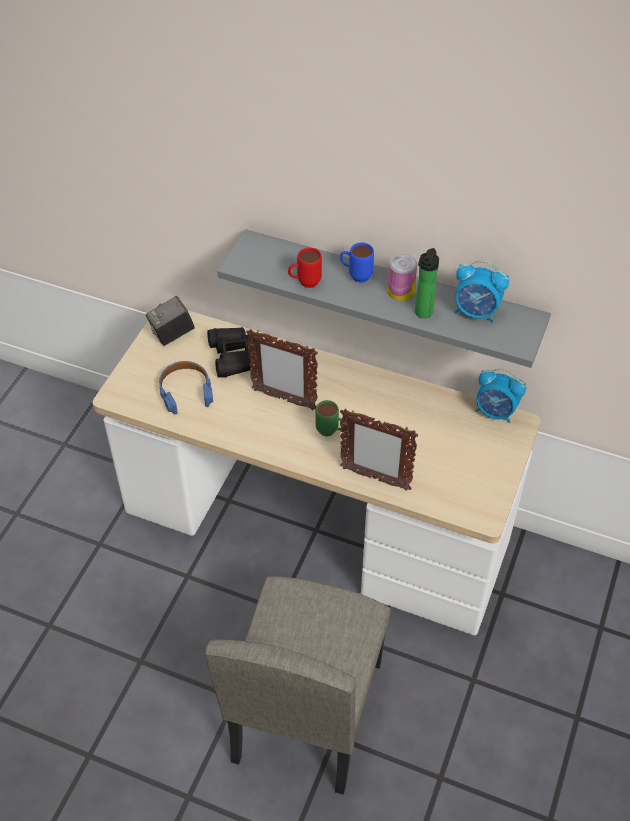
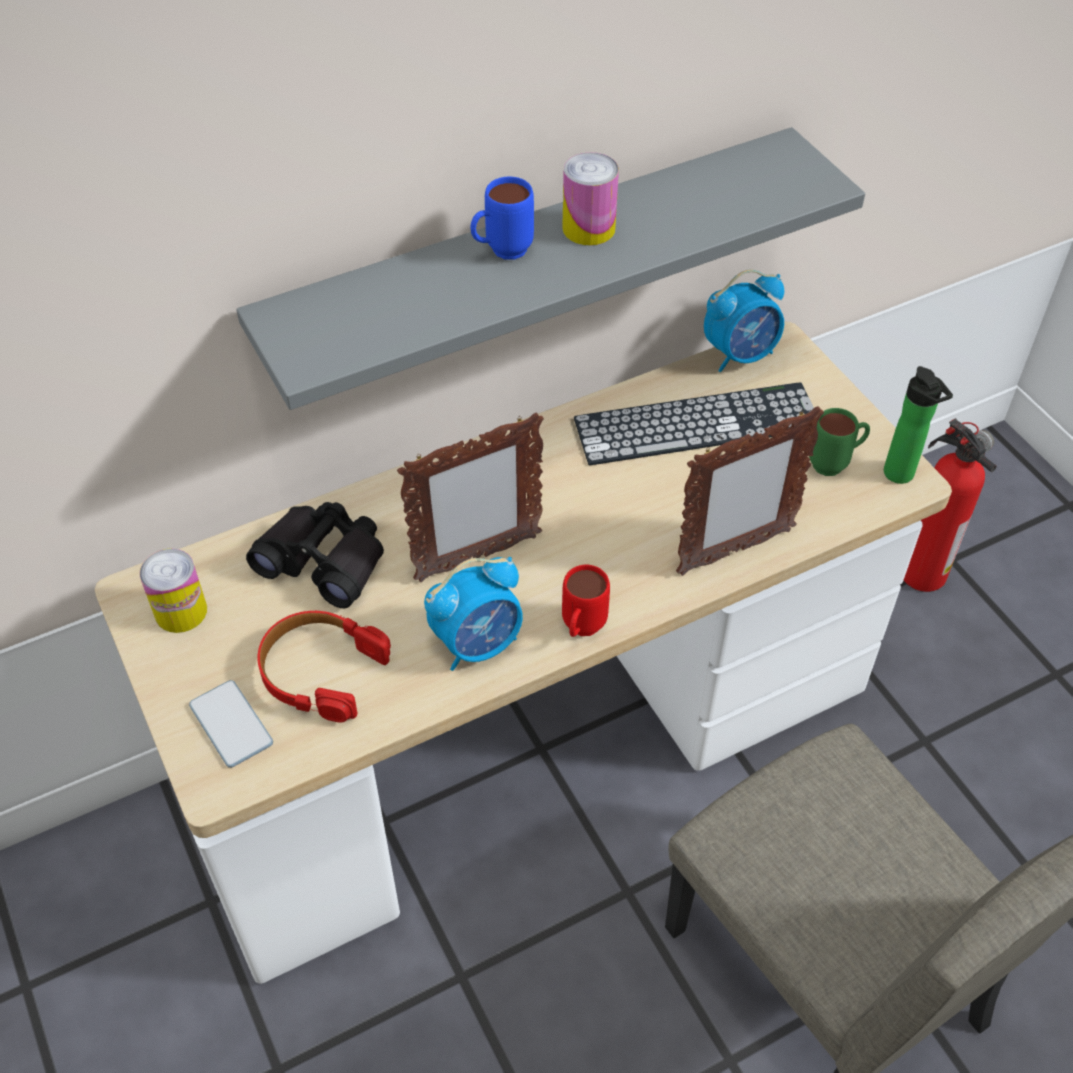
camera: 50 degrees left, 0 degrees up
camera [146,296,195,346] -> can [139,549,207,633]
blue headphones [159,361,213,414] -> red headphones [258,611,391,722]
red mug [288,248,322,288] -> red mug moved to [562,565,610,637]
green mug [315,400,341,436] -> green mug moved to [809,408,870,476]
bottle [415,248,439,318] -> bottle moved to [884,366,953,484]
alarm clock [454,260,509,322] -> alarm clock moved to [424,557,523,671]
none -> phone [189,680,273,768]
none -> keyboard [574,382,814,465]
none -> fire extinguisher [904,418,997,592]

